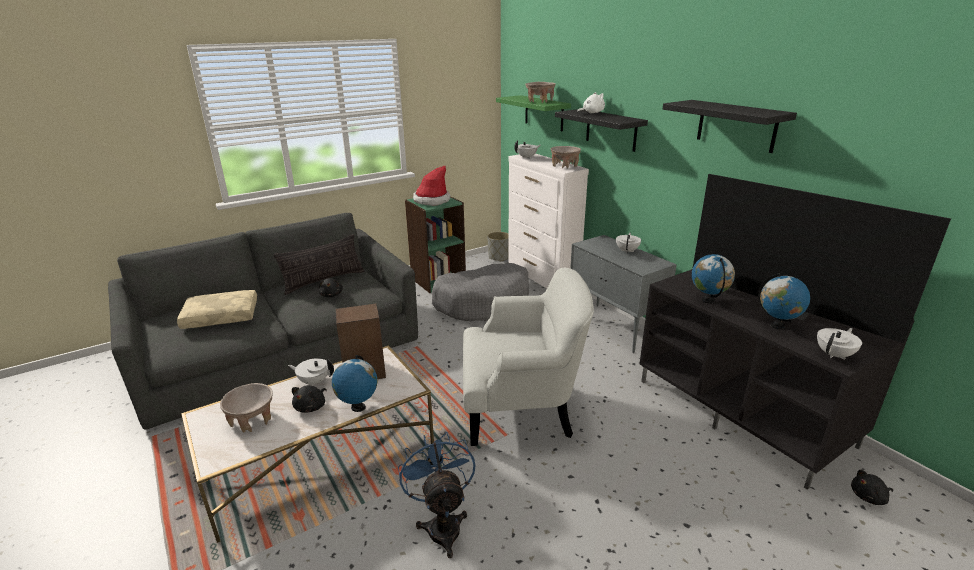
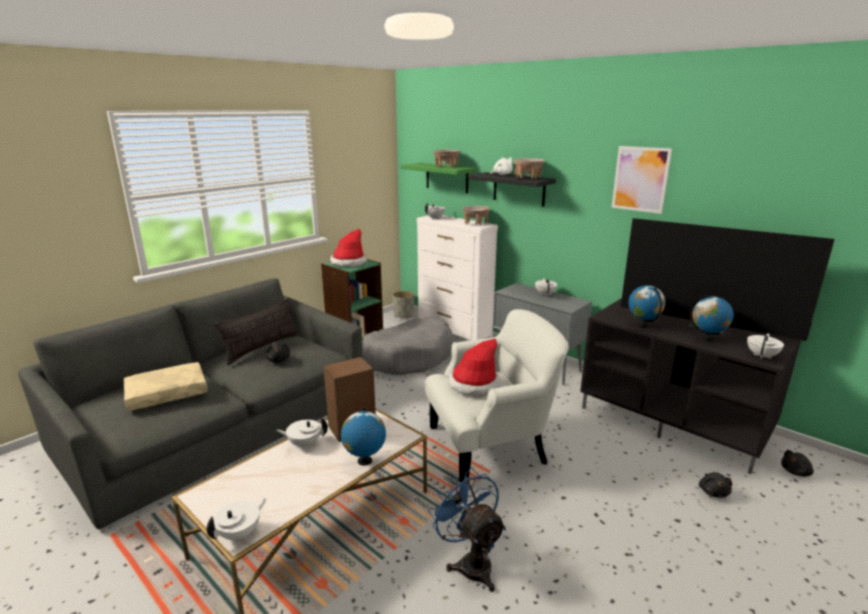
camera: 15 degrees left, 5 degrees down
beige bowl [220,383,273,433] -> beige bowl moved to [513,158,545,179]
black plush toy [292,385,327,413] -> black plush toy moved to [699,472,732,498]
black shelf [663,100,797,153] -> picture [611,146,672,214]
none -> white teapot [206,498,267,540]
none -> hat [449,339,500,397]

